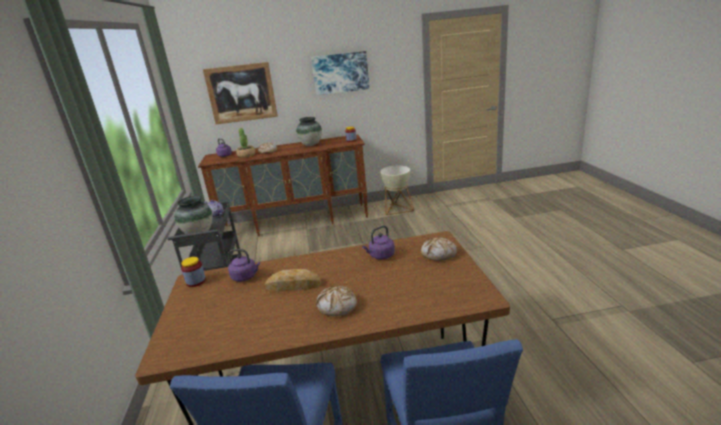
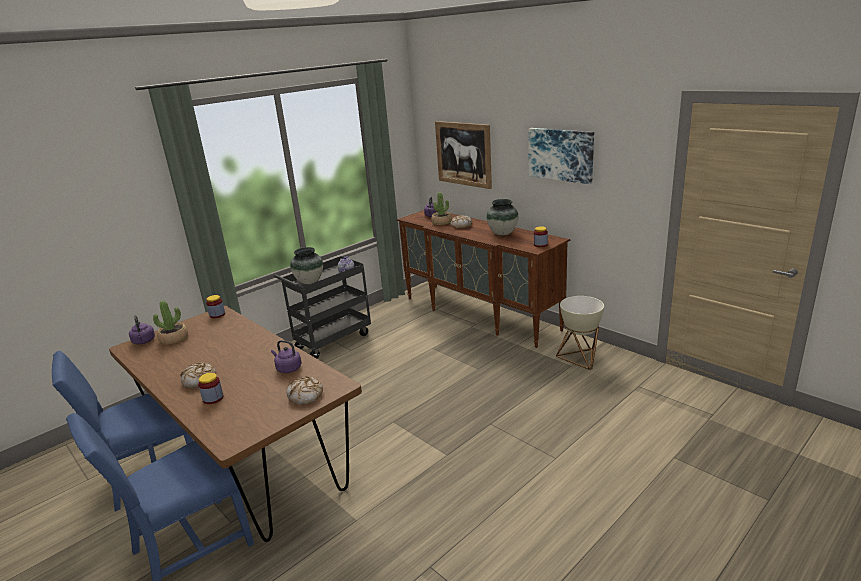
camera: 55 degrees right, 0 degrees up
purple kettle [228,249,260,282] -> purple kettle moved to [129,315,155,344]
bread [265,269,321,291] -> none
none -> potted plant [153,301,188,344]
none -> jar [198,373,224,404]

